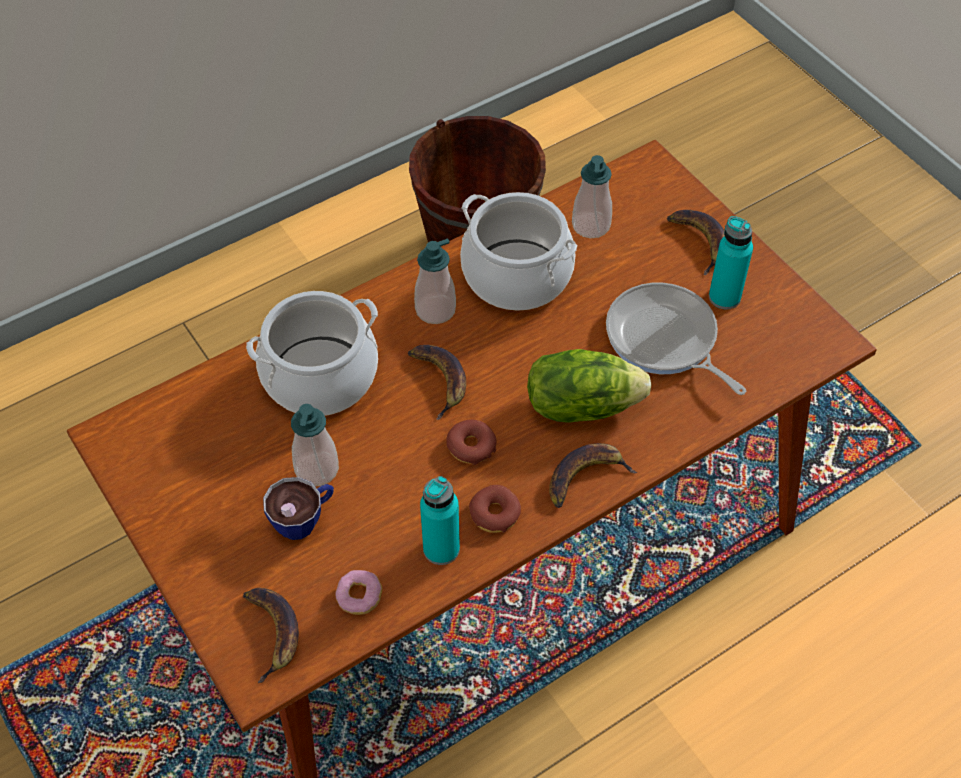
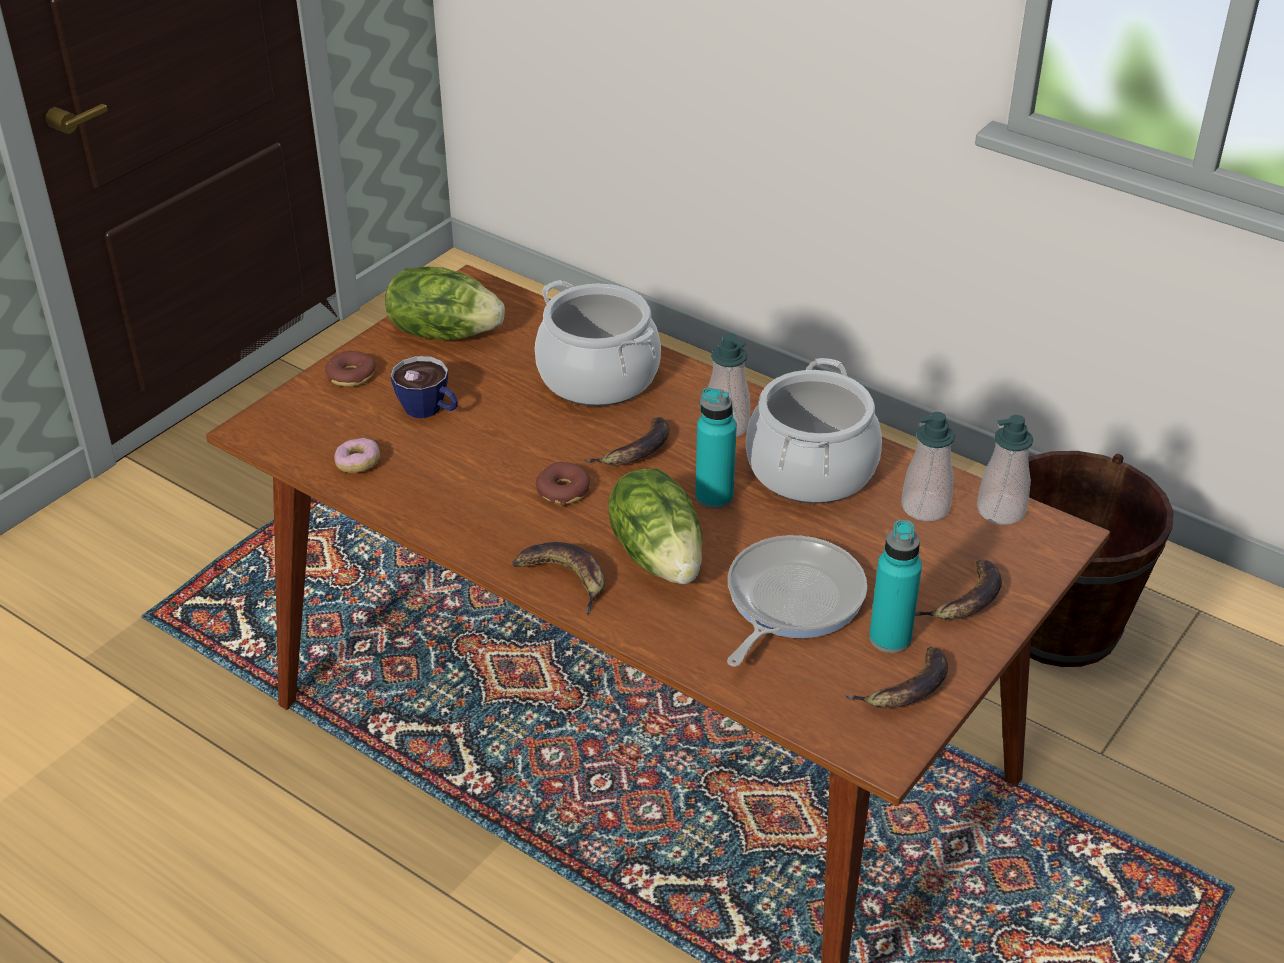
camera: 70 degrees right, 15 degrees down
banana [243,588,299,683] -> banana moved to [845,647,948,708]
soap dispenser [291,404,339,486] -> soap dispenser moved to [977,415,1033,525]
turquoise bottle [420,476,460,565] -> turquoise bottle moved to [695,388,737,509]
donut [469,485,521,533] -> donut moved to [325,351,376,387]
none -> lettuce [385,267,505,340]

